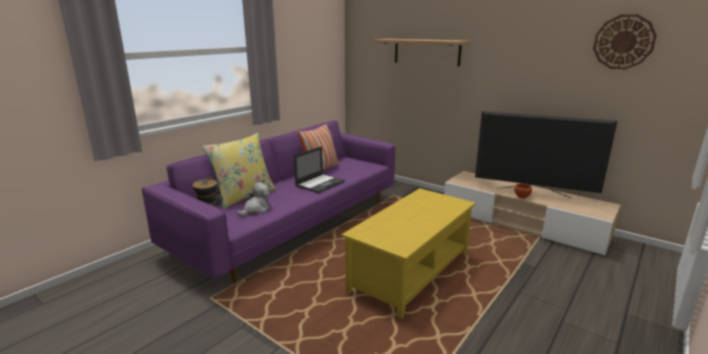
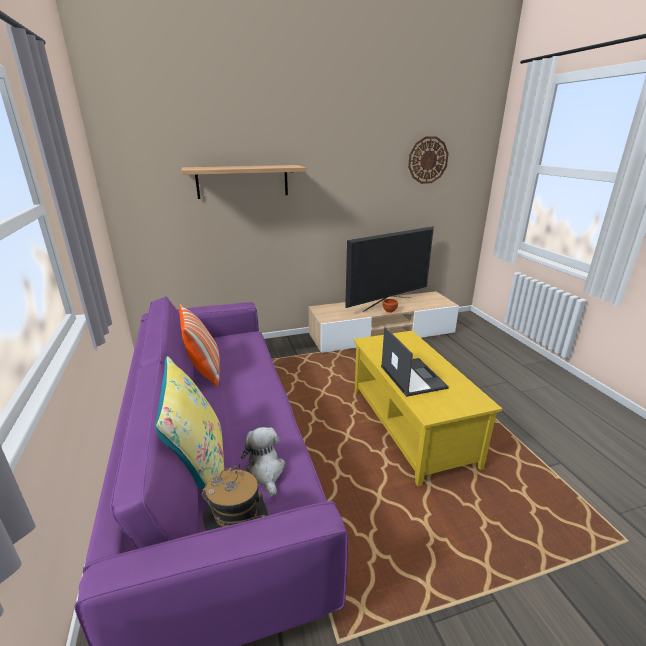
camera: 55 degrees left, 5 degrees up
laptop [294,146,345,193] -> laptop moved to [381,327,449,397]

